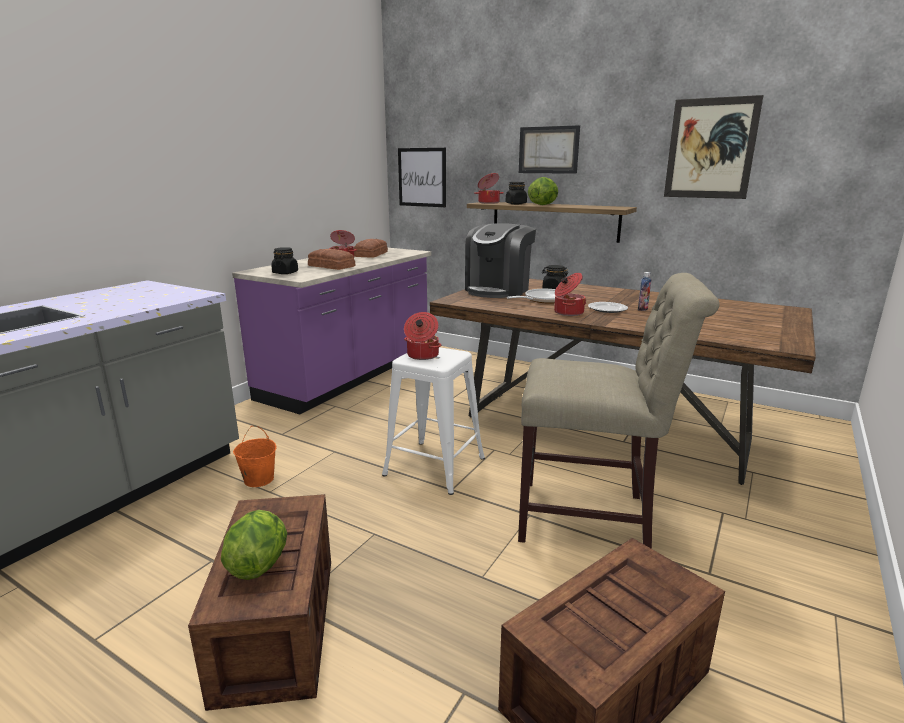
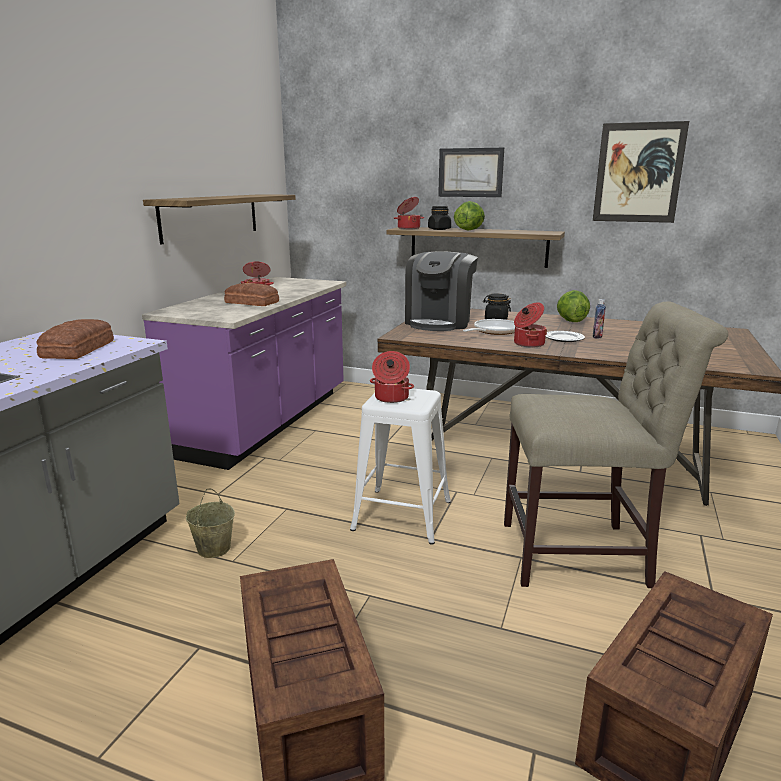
camera: 10 degrees left, 0 degrees up
lettuce [221,510,287,580] -> lettuce moved to [557,290,590,322]
orange bucket [233,426,276,487] -> beige bucket [186,489,235,558]
black jar [271,247,298,274] -> none
bread [354,239,388,258] -> bread moved to [36,319,114,359]
picture [398,148,446,207] -> none
none -> shelf [143,194,296,244]

